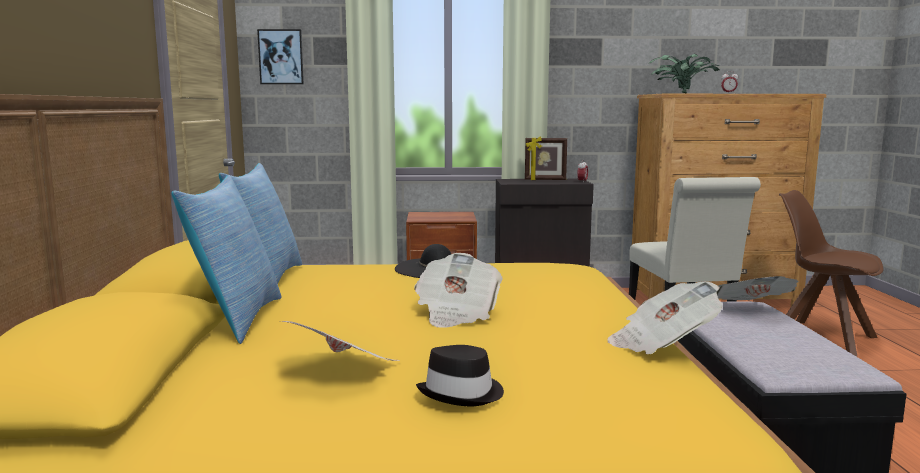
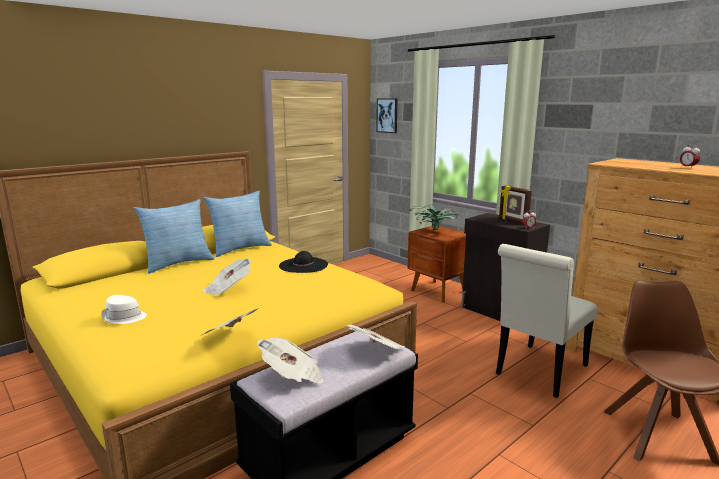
camera: 50 degrees right, 5 degrees up
newspaper [280,321,400,361] -> newspaper moved to [257,338,324,383]
black hat [416,345,504,406] -> white hat [101,295,147,324]
potted plant [649,54,720,94] -> potted plant moved to [409,204,459,231]

